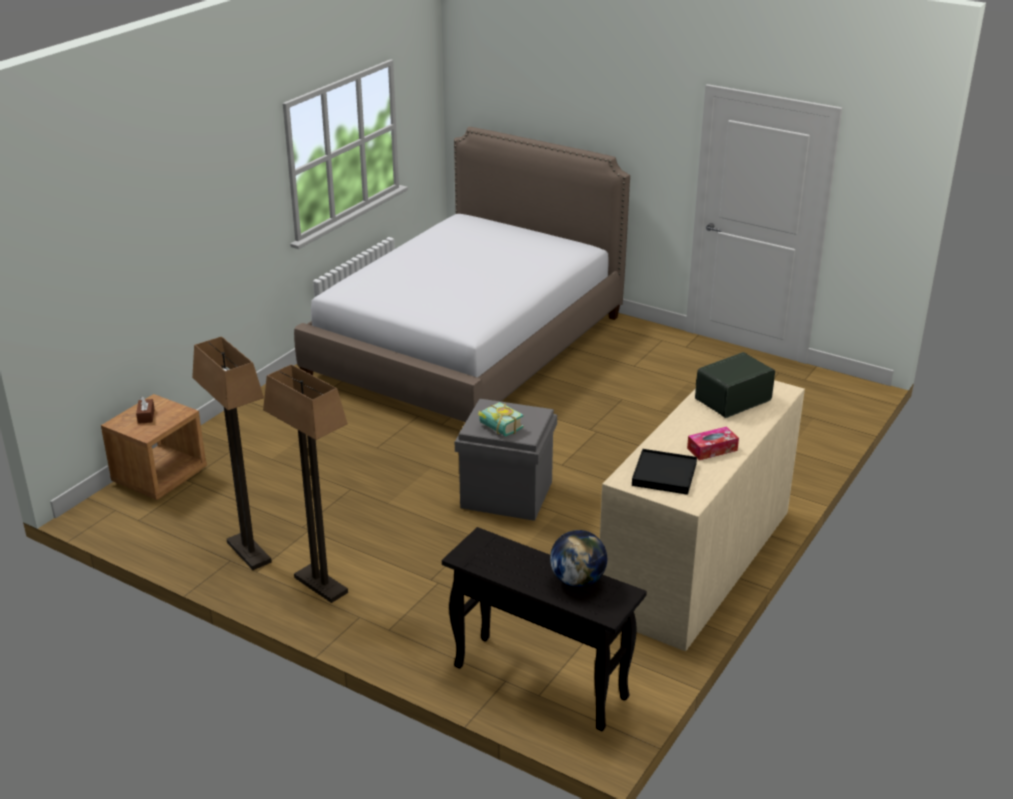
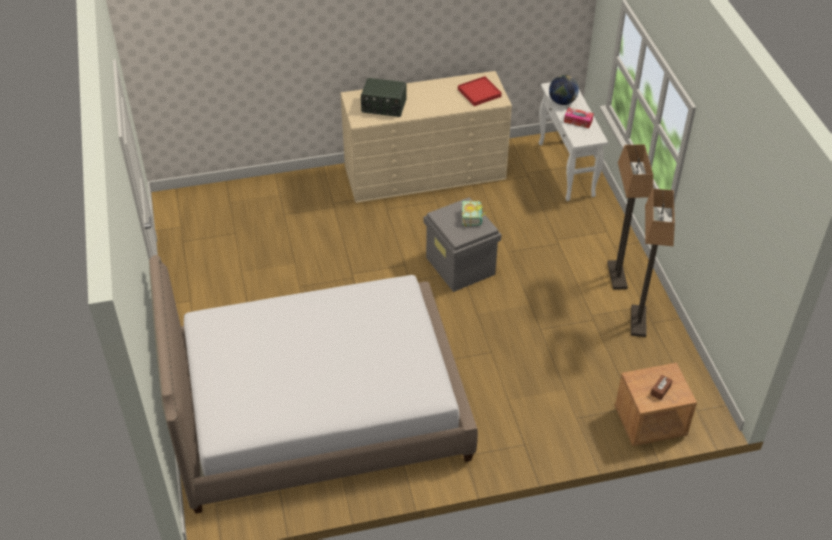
camera: 135 degrees left, 15 degrees up
black console table [442,527,647,731] -> white console table [539,82,608,201]
black tray [632,449,697,495] -> red tray [458,76,502,106]
tissue box [687,427,739,460] -> tissue box moved to [564,108,594,128]

